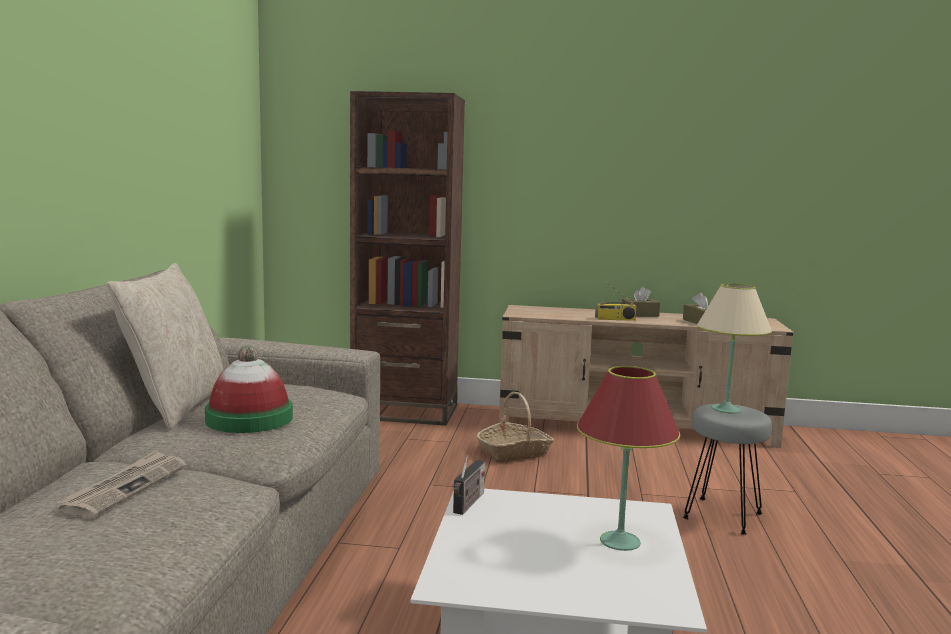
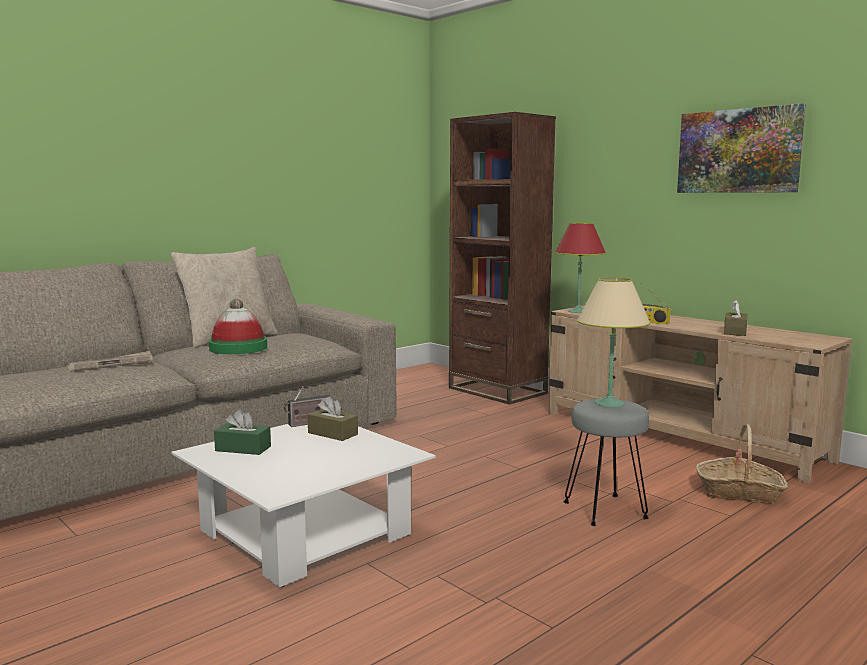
camera: 40 degrees right, 0 degrees up
basket [476,392,554,462] -> basket moved to [696,424,788,504]
red table lamp [577,366,680,551] -> red table lamp moved to [555,222,606,313]
brown tissue box [622,286,660,317] -> brown tissue box moved to [307,396,358,441]
none -> green tissue box [214,409,271,455]
none -> picture [677,104,806,193]

